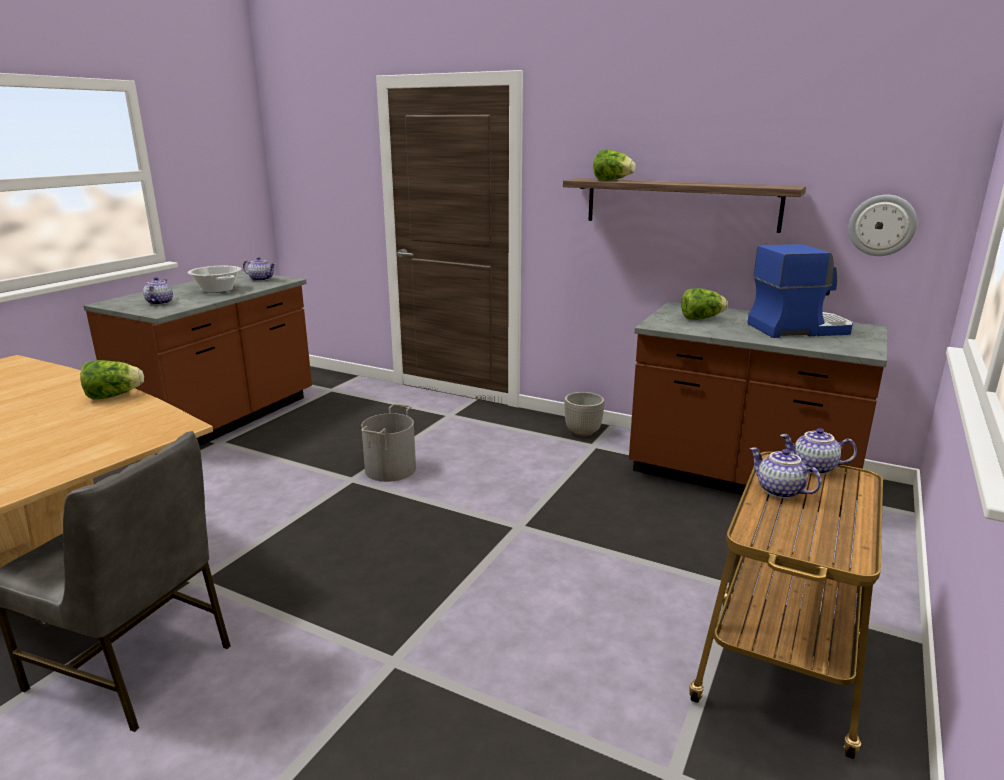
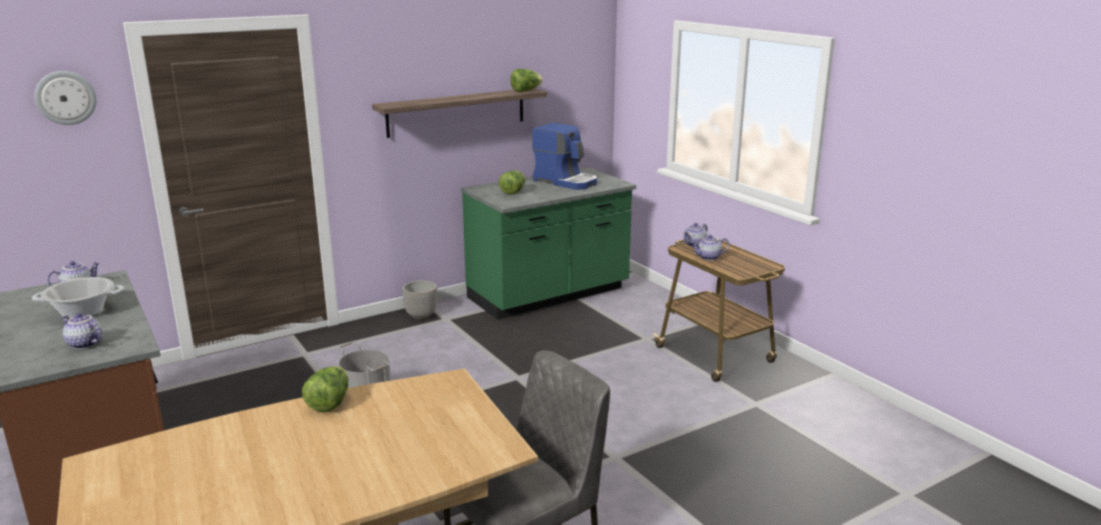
camera: 60 degrees left, 0 degrees up
lettuce [593,150,636,181] -> lettuce moved to [510,69,543,92]
brown counter [629,302,888,517] -> green counter [461,167,636,320]
coffee machine [748,244,853,338] -> coffee machine turned 105 degrees clockwise [532,123,597,190]
wall clock [848,195,917,256] -> wall clock moved to [34,71,97,125]

